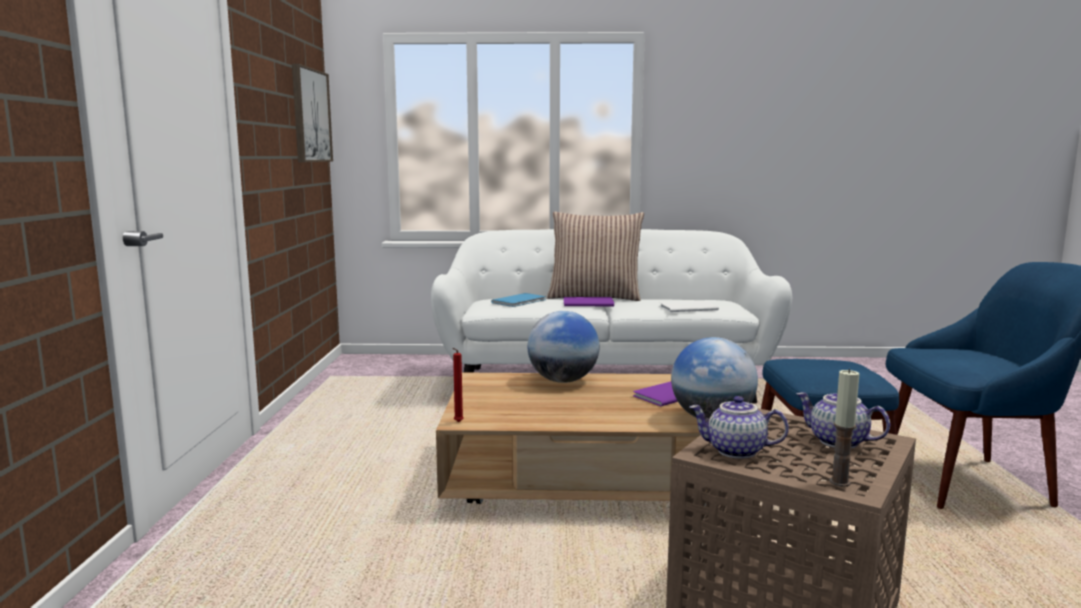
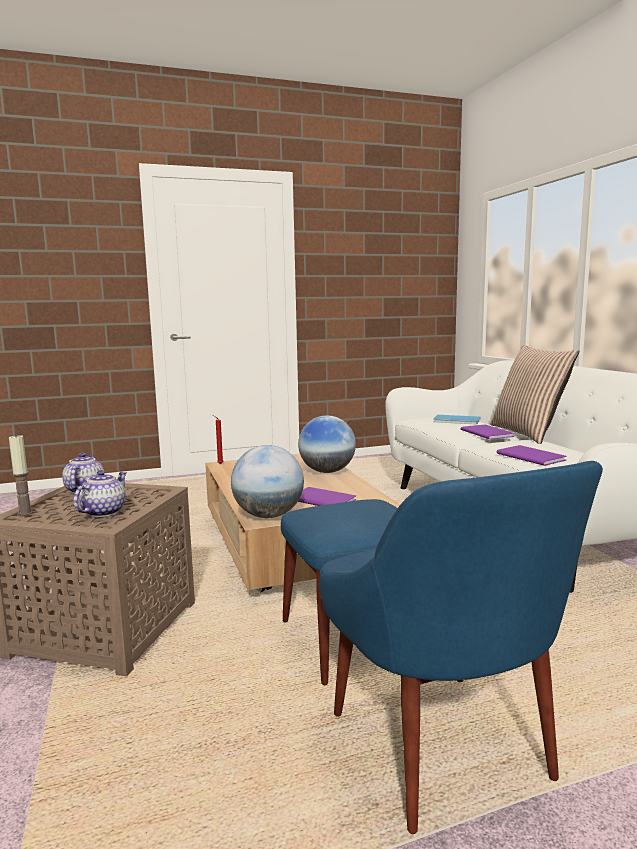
camera: 70 degrees right, 0 degrees up
picture [292,64,333,162] -> none
white book [659,301,719,312] -> purple book [496,445,567,466]

